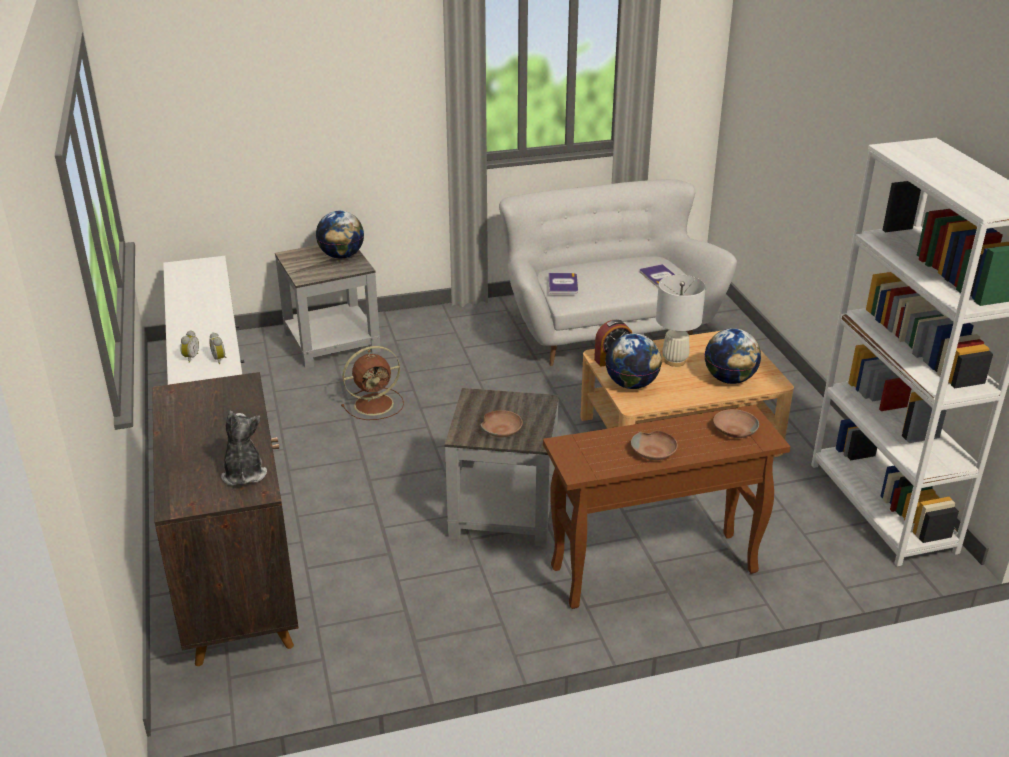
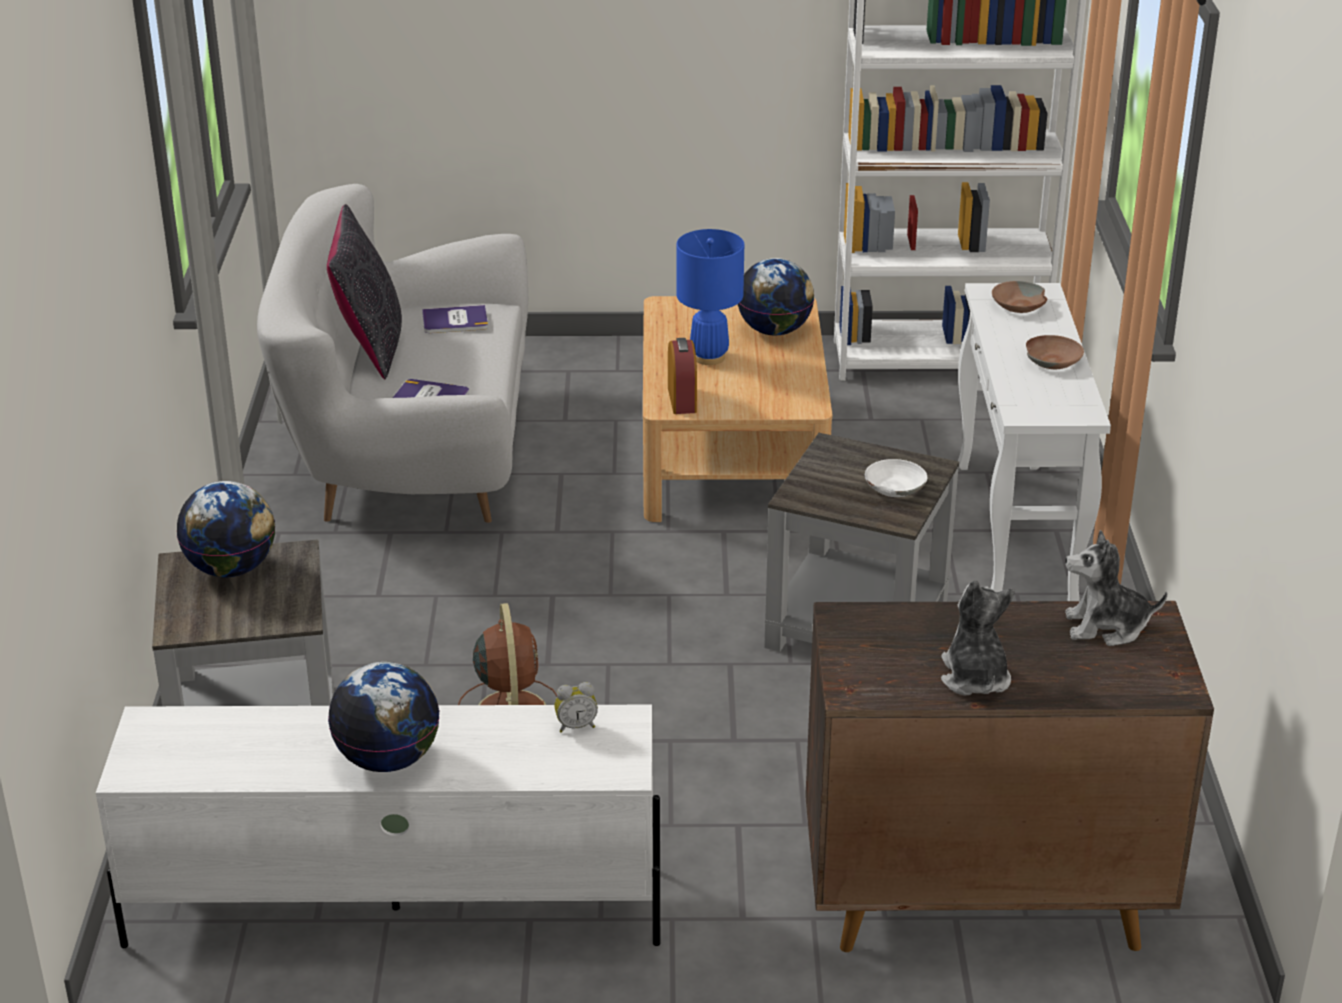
camera: 75 degrees left, 0 degrees up
alarm clock [180,330,199,363] -> none
brown bowl [481,410,523,438] -> white bowl [865,459,927,497]
brown console table [543,405,791,609] -> white console table [958,283,1111,601]
globe [605,333,662,389] -> globe moved to [328,662,440,772]
white table lamp [656,275,706,367] -> blue table lamp [677,229,744,365]
none -> black pillow [327,204,402,379]
none -> plush toy [941,580,1015,696]

